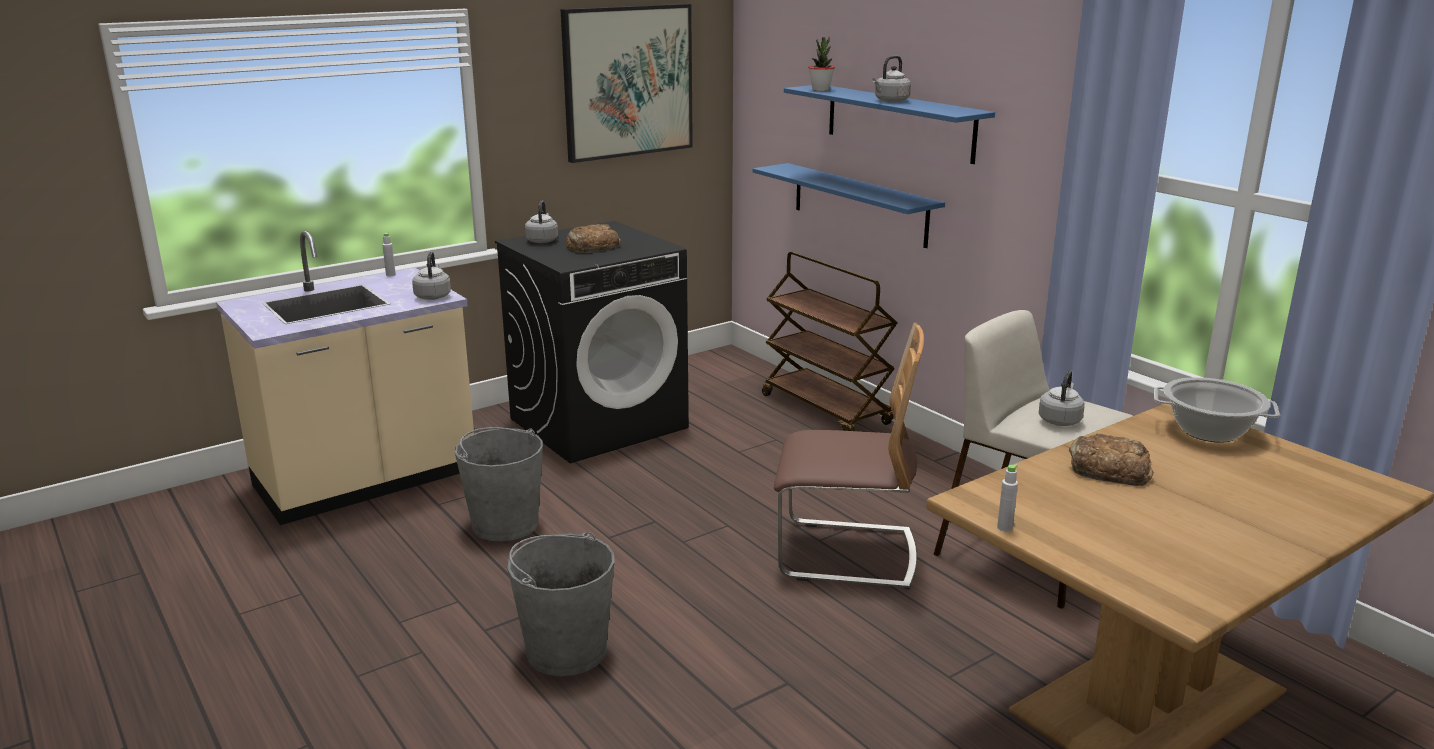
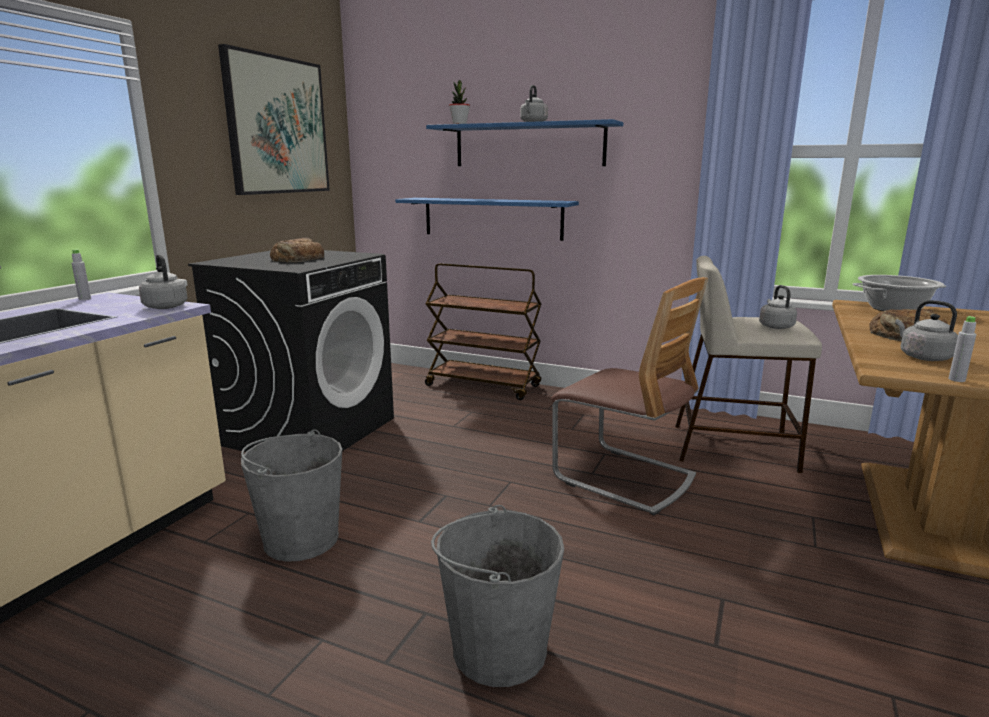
camera: 30 degrees left, 5 degrees down
grey kettle [525,200,558,243] -> grey kettle moved to [895,300,958,361]
chair [774,323,924,589] -> chair turned 60 degrees clockwise [551,277,708,515]

